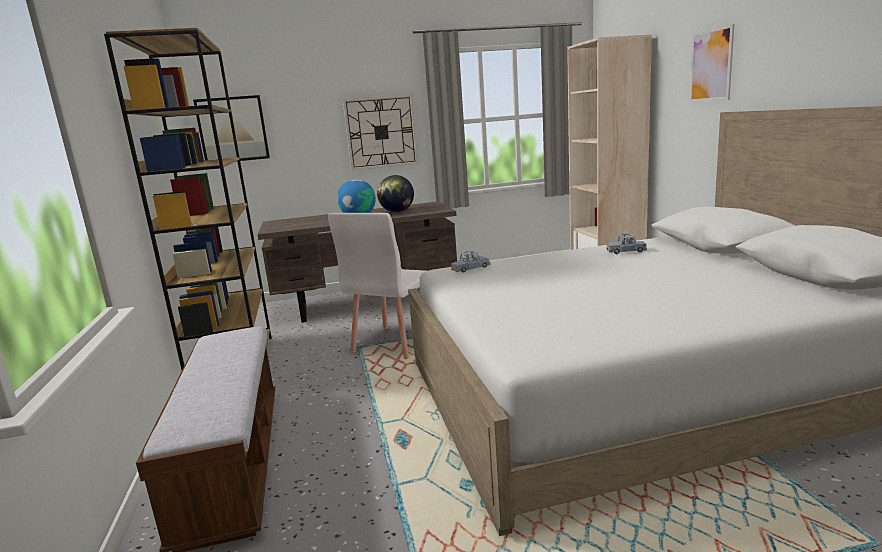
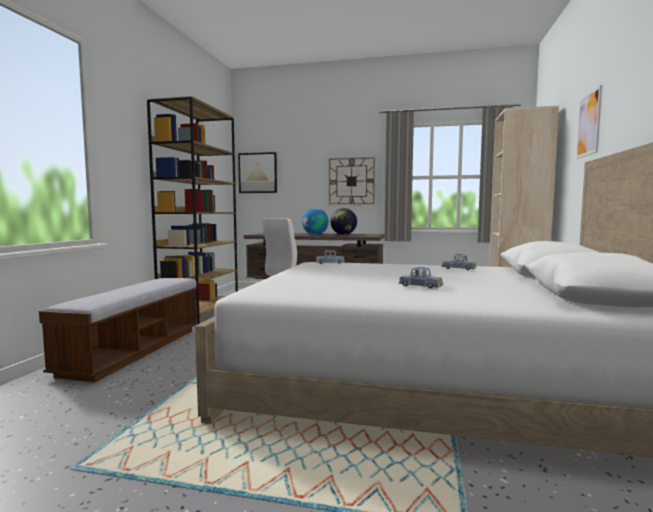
camera: 25 degrees right, 10 degrees down
none -> blue toy car [399,267,444,288]

